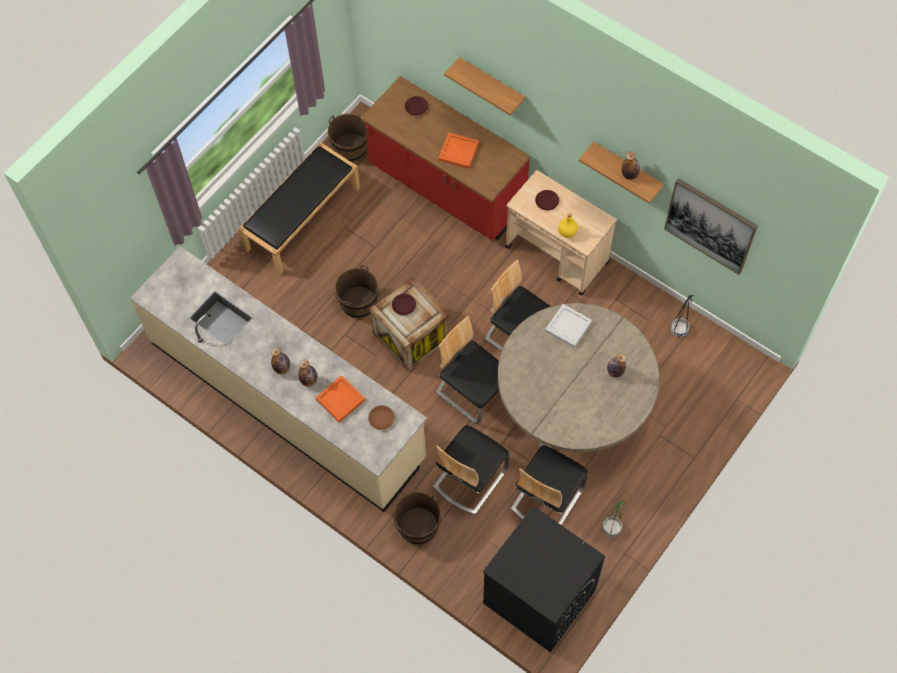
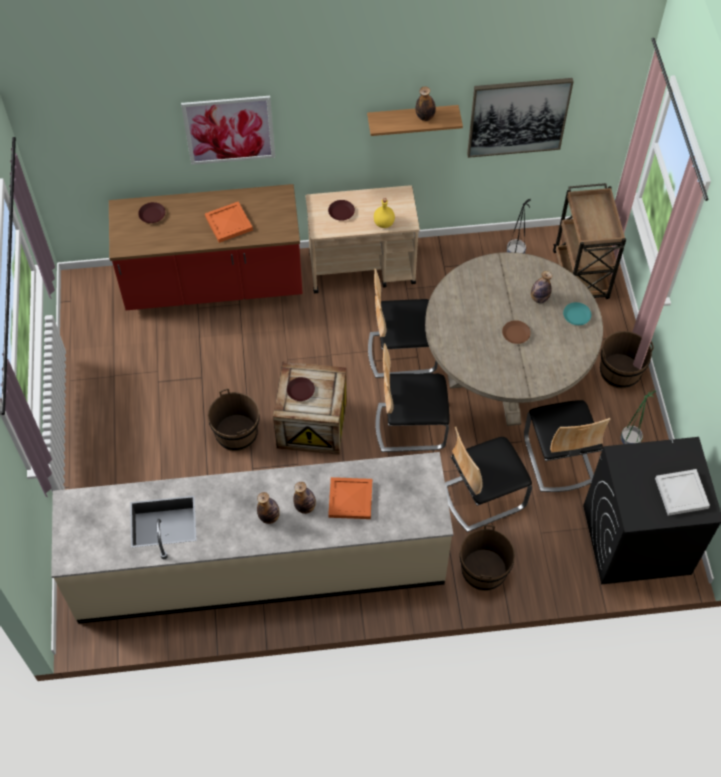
camera: 45 degrees left, 5 degrees down
black bench [238,143,360,275] -> none
brown bucket [328,113,368,162] -> brown bucket moved to [600,331,654,389]
brown plate [368,406,395,430] -> brown plate moved to [502,320,531,344]
chair [433,425,510,514] -> chair turned 75 degrees clockwise [445,427,532,532]
shelf [444,57,525,115] -> picture [181,96,275,165]
white tray [545,304,592,348] -> white tray moved to [655,469,710,516]
none -> brown cart [553,183,626,299]
none -> turquoise plate [563,302,591,325]

